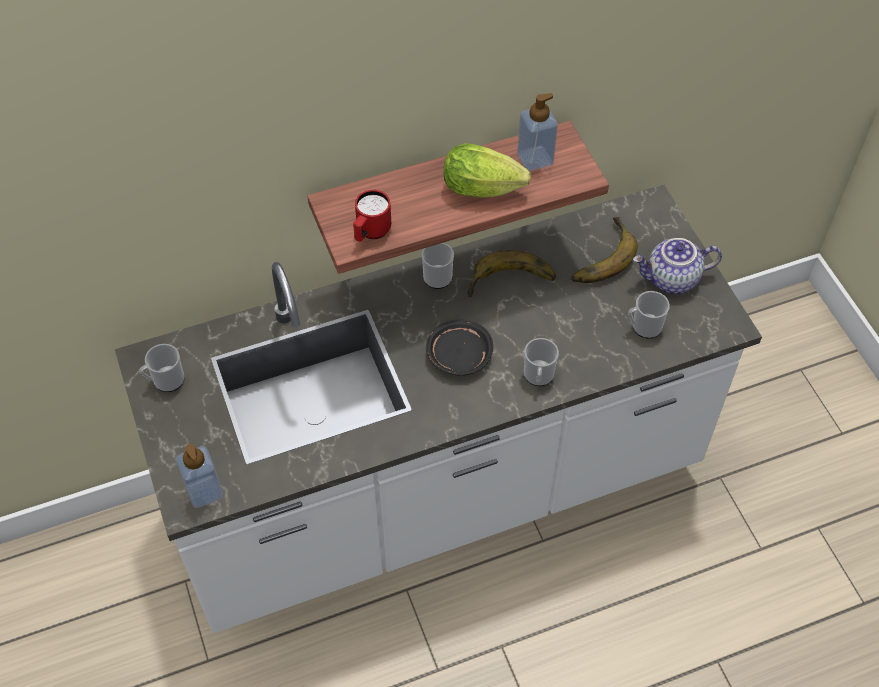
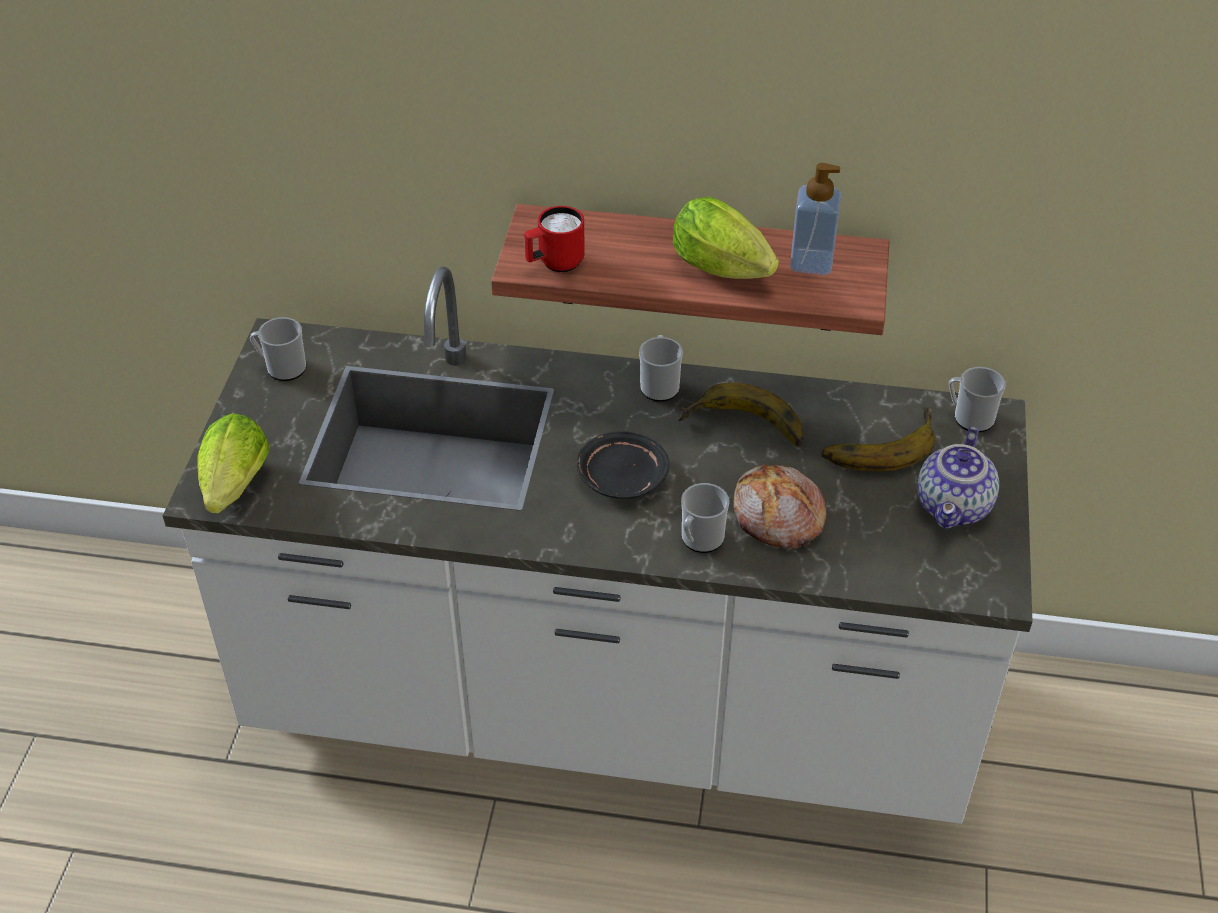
camera: 30 degrees right, 10 degrees down
soap dispenser [176,444,223,508] -> lettuce [197,413,270,513]
mug [628,291,670,339] -> mug moved to [949,367,1005,432]
teapot [633,238,722,294] -> teapot turned 90 degrees counterclockwise [917,427,999,528]
none -> bread [733,465,827,549]

